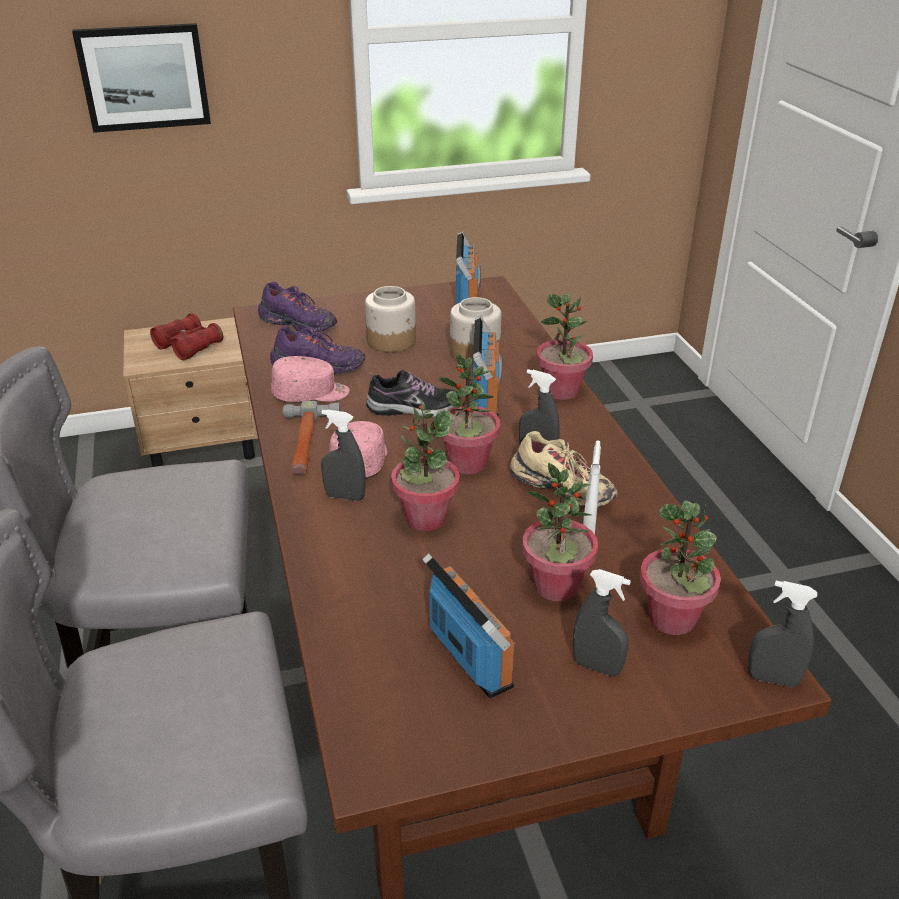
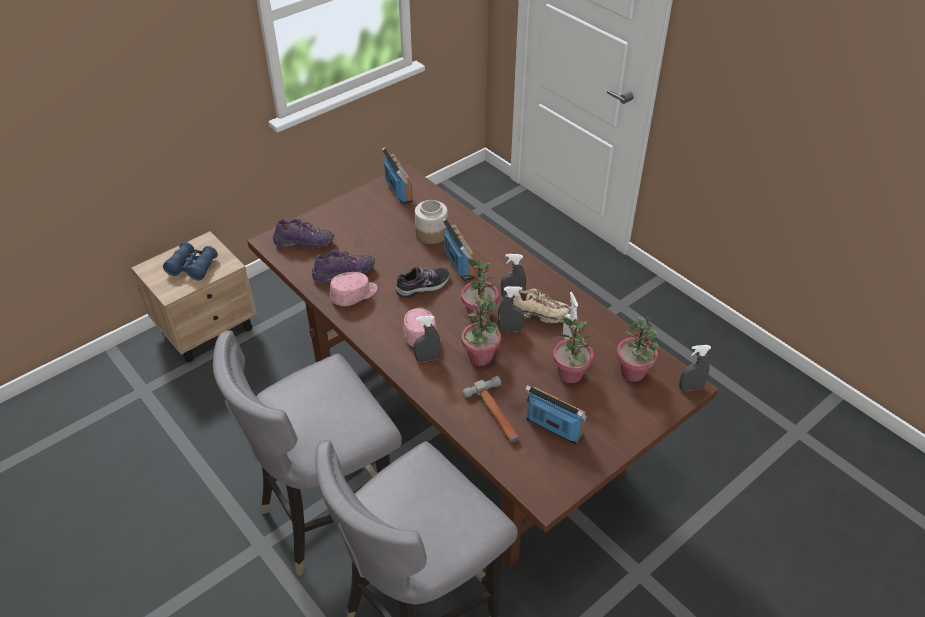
camera: 25 degrees left, 10 degrees up
picture [72,23,211,133] -> none
red binoculars [150,313,223,360] -> blue binoculars [163,242,218,281]
hammer [282,401,340,474] -> hammer moved to [463,376,519,442]
jar [365,286,416,353] -> none
potted plant [536,293,593,400] -> none
grey spray bottle [573,569,631,676] -> grey spray bottle moved to [498,286,524,332]

